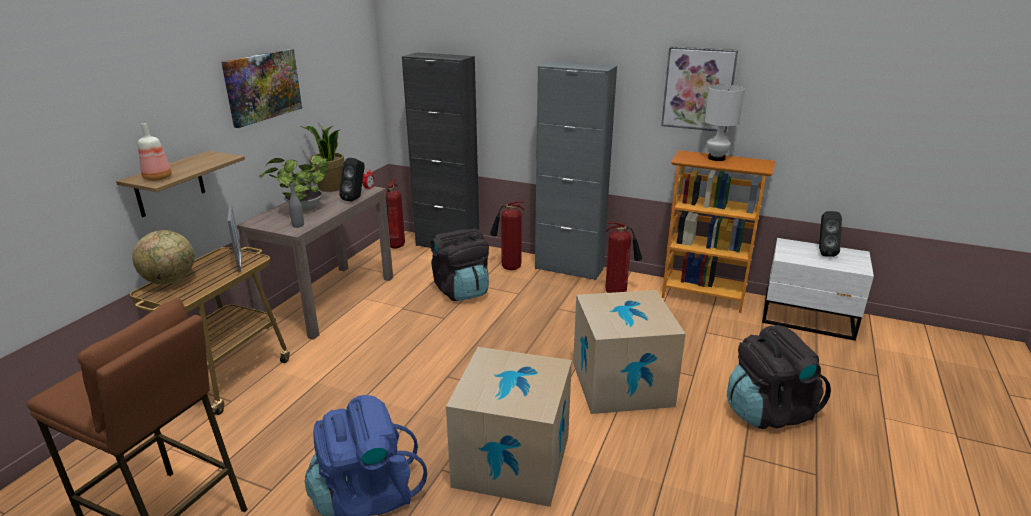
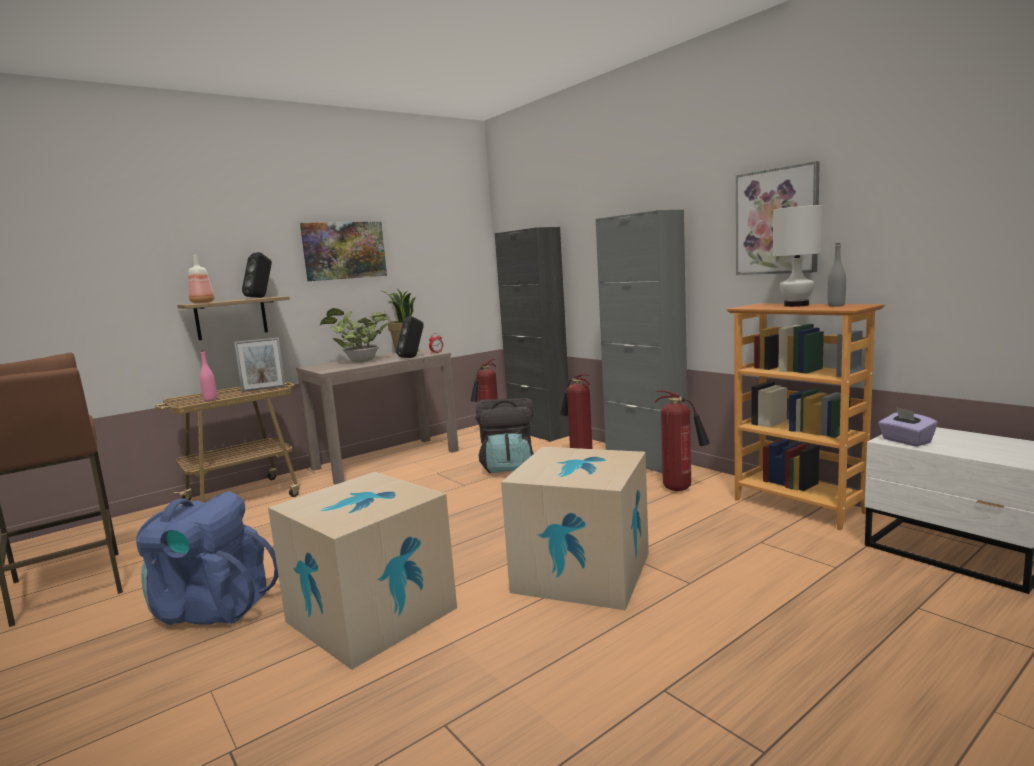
camera: 30 degrees right, 15 degrees down
globe [132,230,195,285] -> none
picture frame [227,205,242,272] -> picture frame turned 60 degrees clockwise [234,337,286,392]
grey bottle [289,181,304,228] -> grey bottle moved to [828,243,846,307]
black backpack [727,325,831,429] -> none
black speaker [819,211,842,257] -> black speaker moved to [242,252,272,298]
none -> pink bottle [200,350,217,401]
none -> purple tissue box [878,407,938,447]

